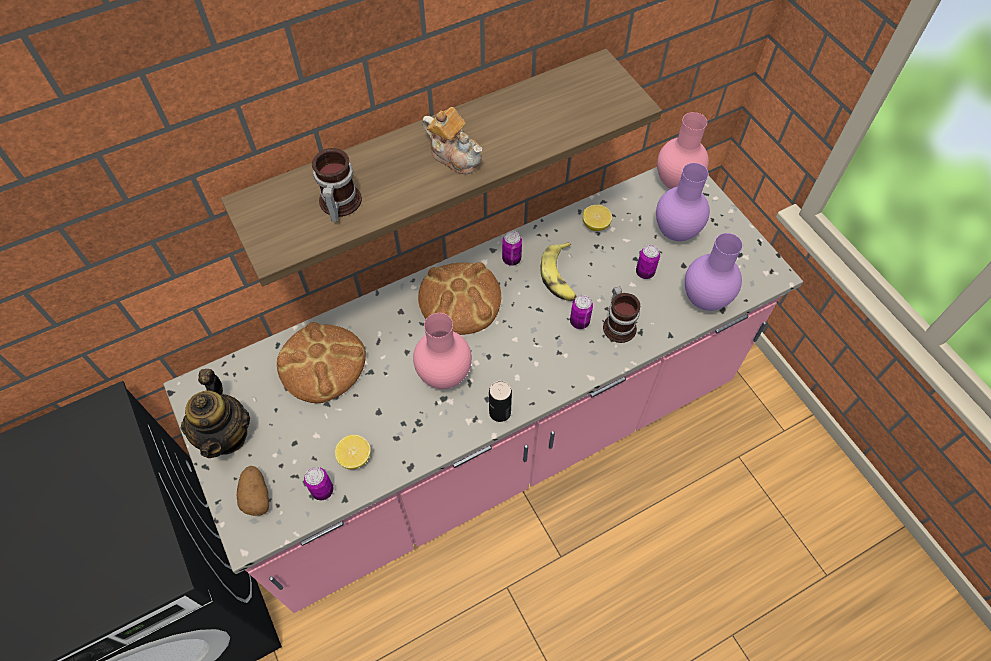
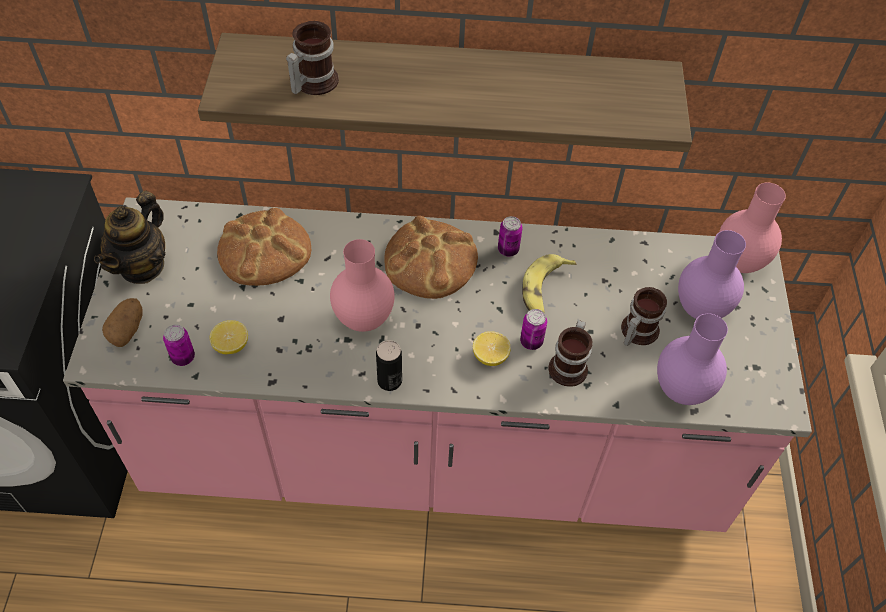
camera: 30 degrees right, 5 degrees down
teapot [422,107,483,174] -> none
lemon [582,205,612,231] -> lemon moved to [473,331,511,366]
can [636,245,660,279] -> mug [621,287,667,346]

